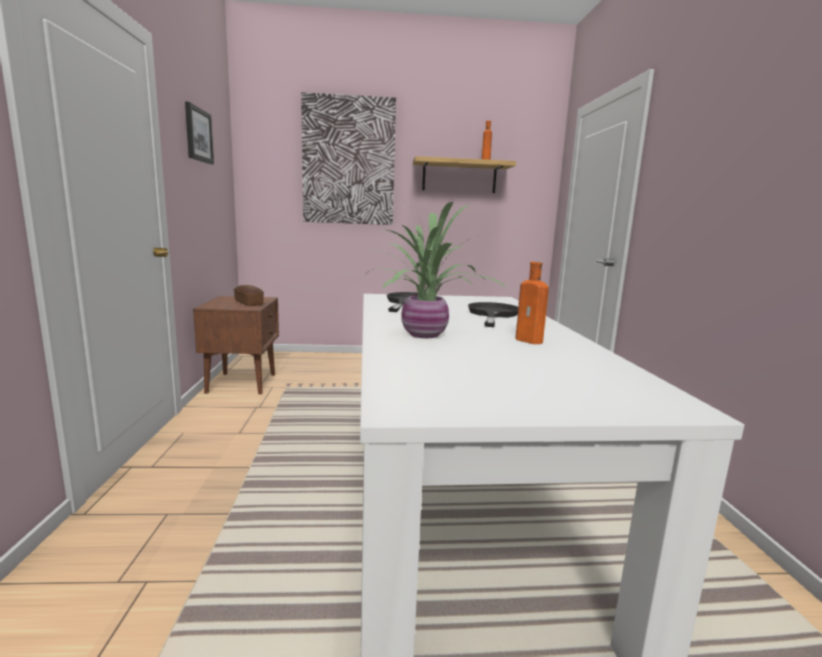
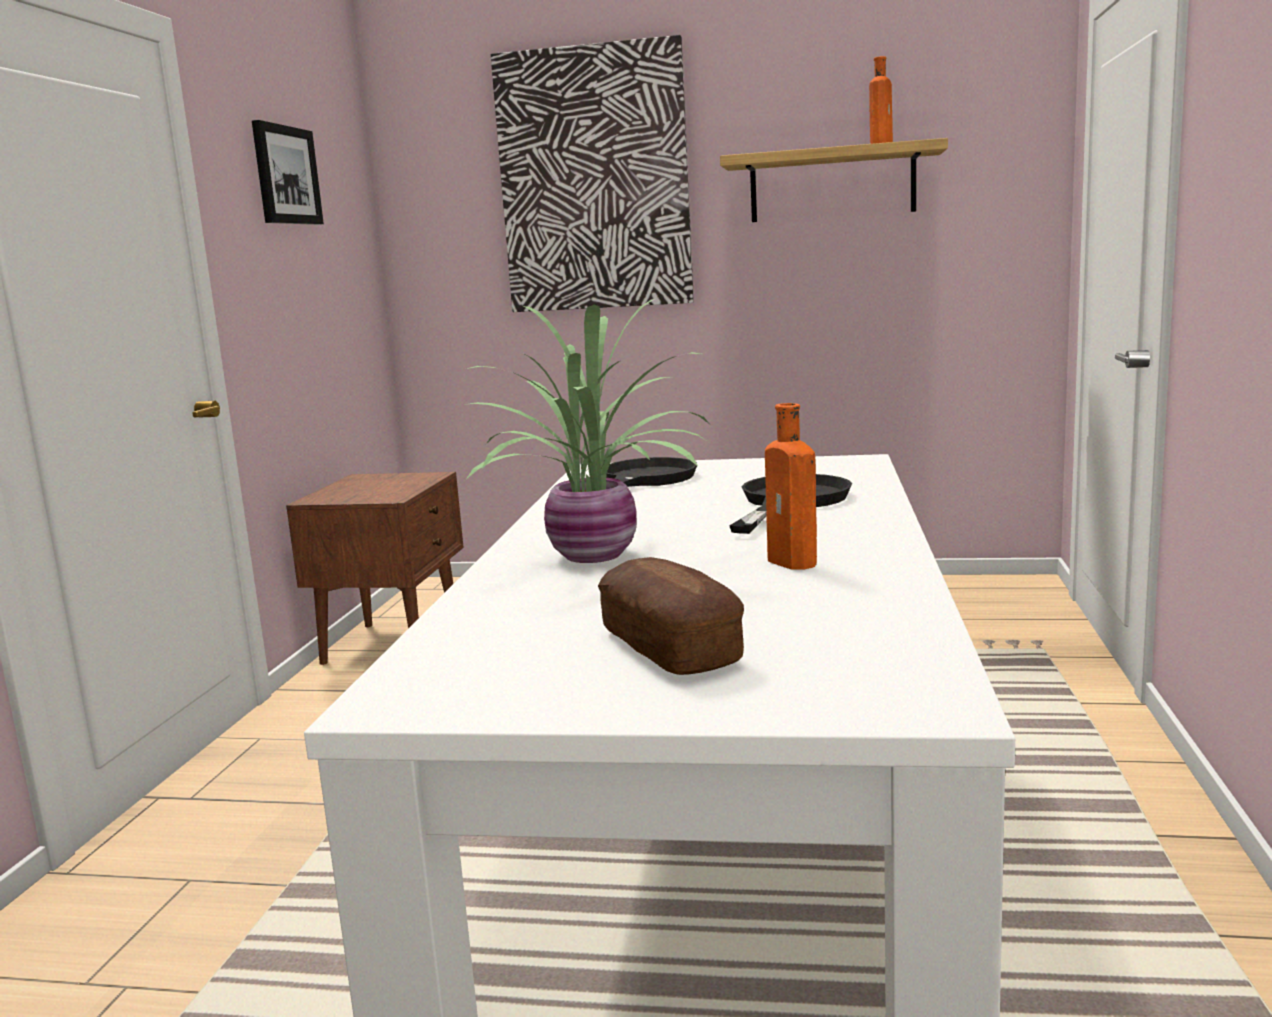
camera: 15 degrees right, 0 degrees up
bread [234,285,264,306] -> bread moved to [598,557,744,675]

